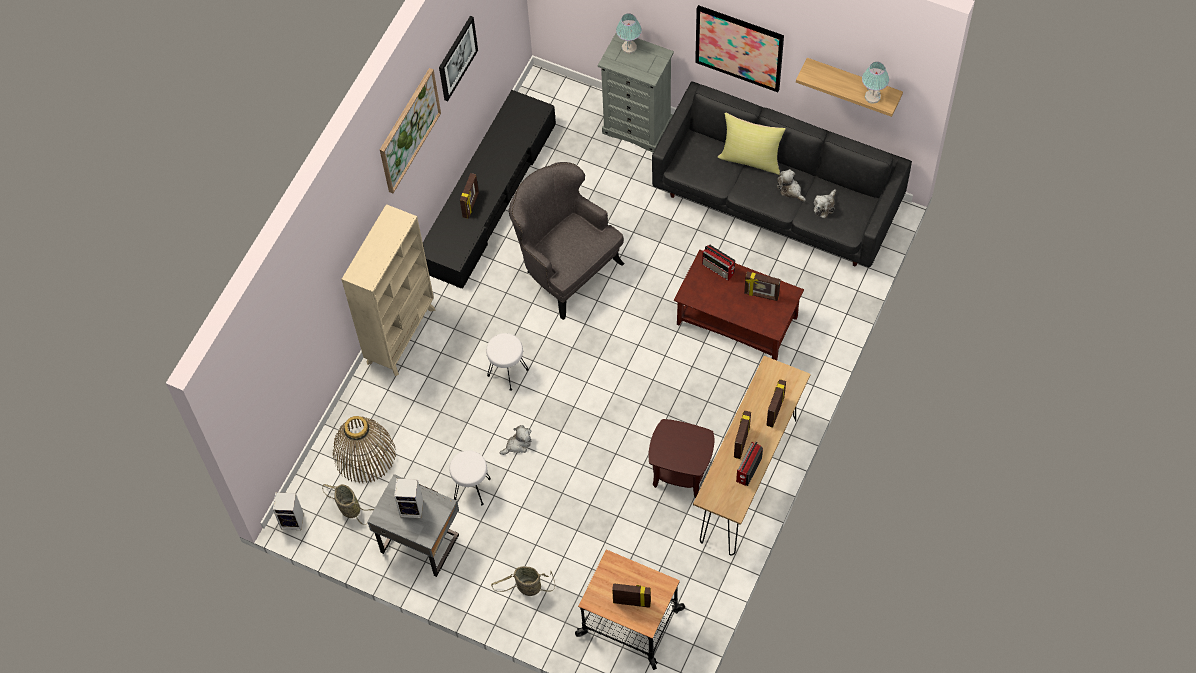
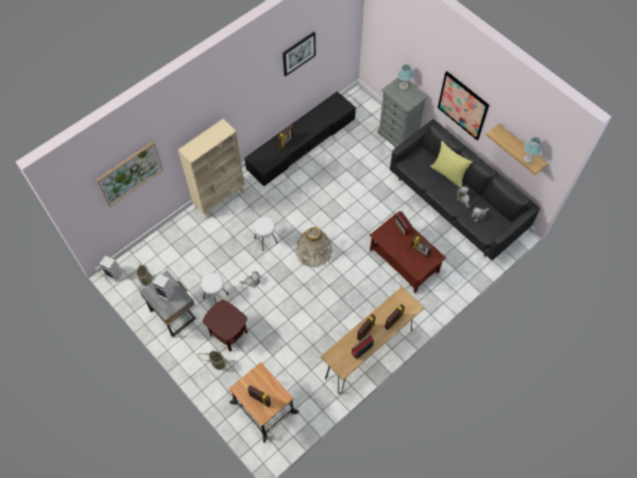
camera: 20 degrees right, 0 degrees up
basket [333,416,396,483] -> basket moved to [296,227,332,268]
picture [380,68,441,193] -> picture moved to [96,141,163,207]
grey armchair [509,162,625,320] -> none
brown side table [648,419,715,498] -> brown side table moved to [203,299,248,351]

